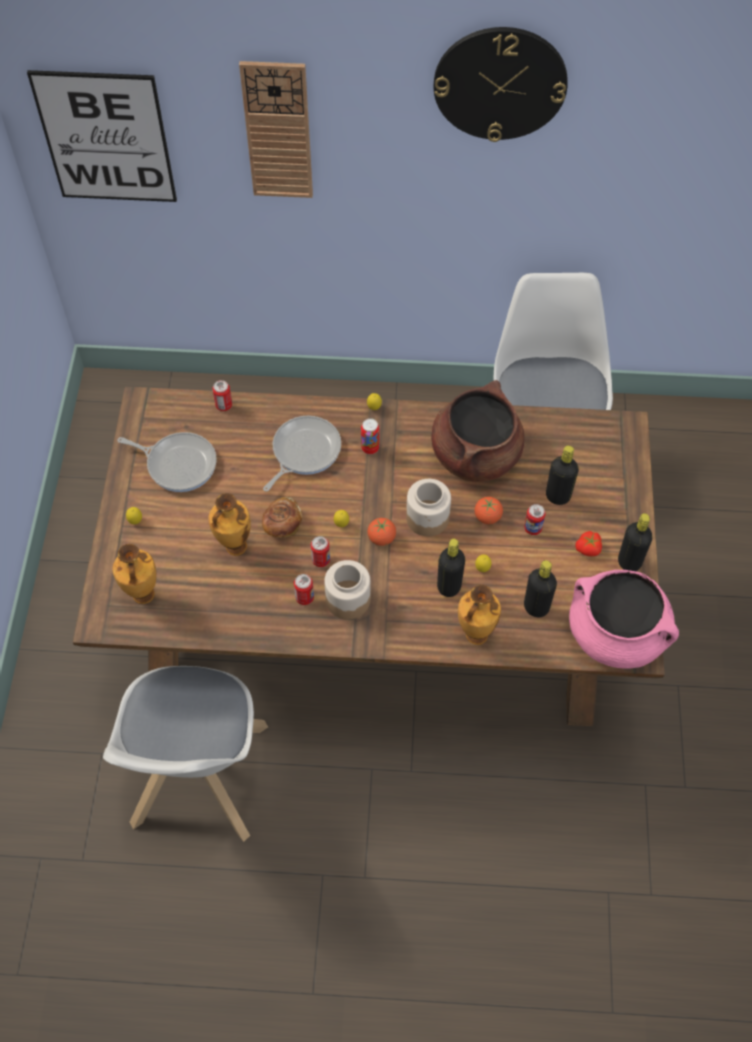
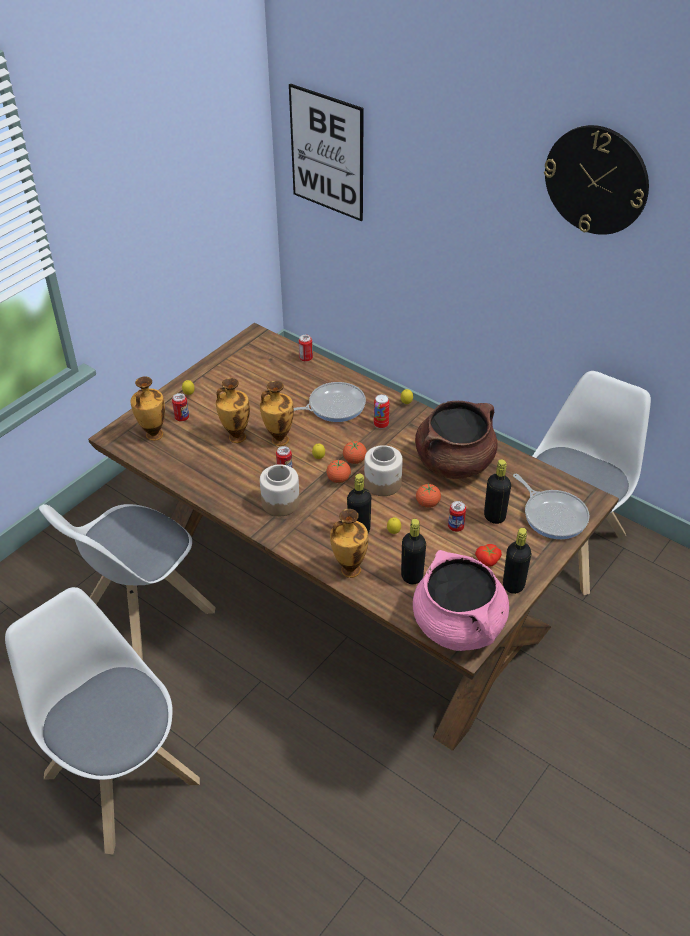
camera: 35 degrees right, 15 degrees down
frying pan [117,432,217,492] -> frying pan moved to [513,474,590,539]
wall clock [239,61,313,198] -> none
bread [262,497,302,538] -> vase [260,381,294,446]
can [294,574,314,605] -> can moved to [172,393,189,421]
none -> chair [5,587,200,855]
none -> tomato [343,441,367,464]

